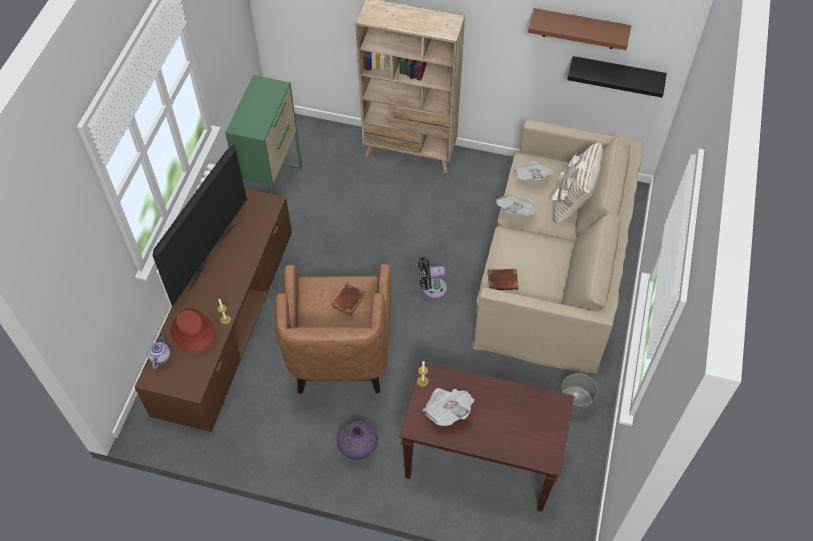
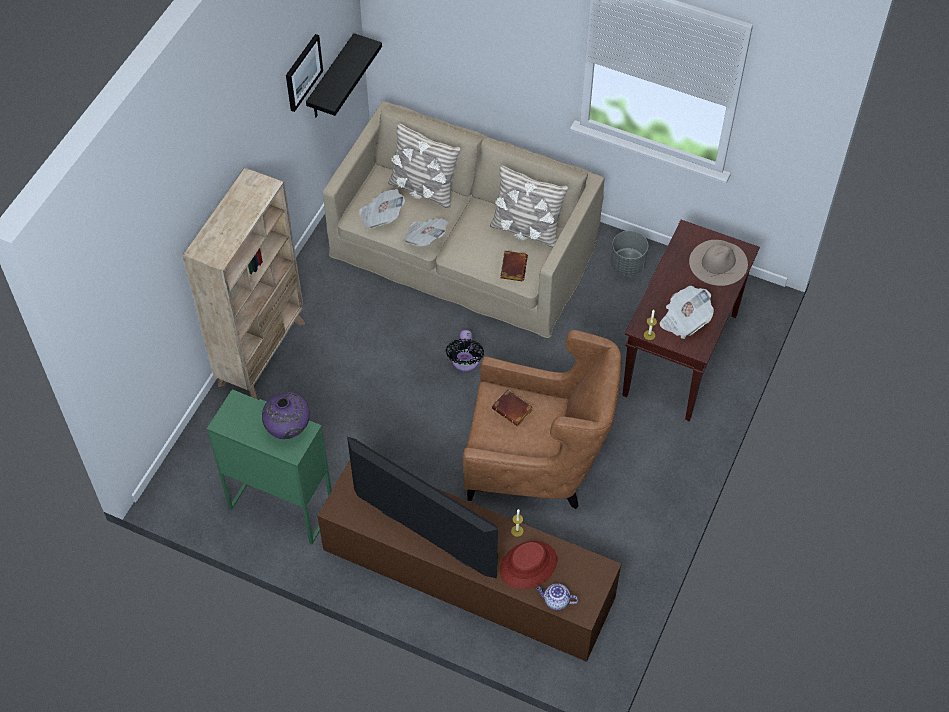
camera: 80 degrees left, 0 degrees up
purple vase [337,421,378,460] -> purple vase moved to [262,392,310,439]
brown shelf [528,8,631,50] -> picture [286,34,323,112]
none -> beige pillow [490,165,568,248]
none -> beige hat [689,240,748,286]

